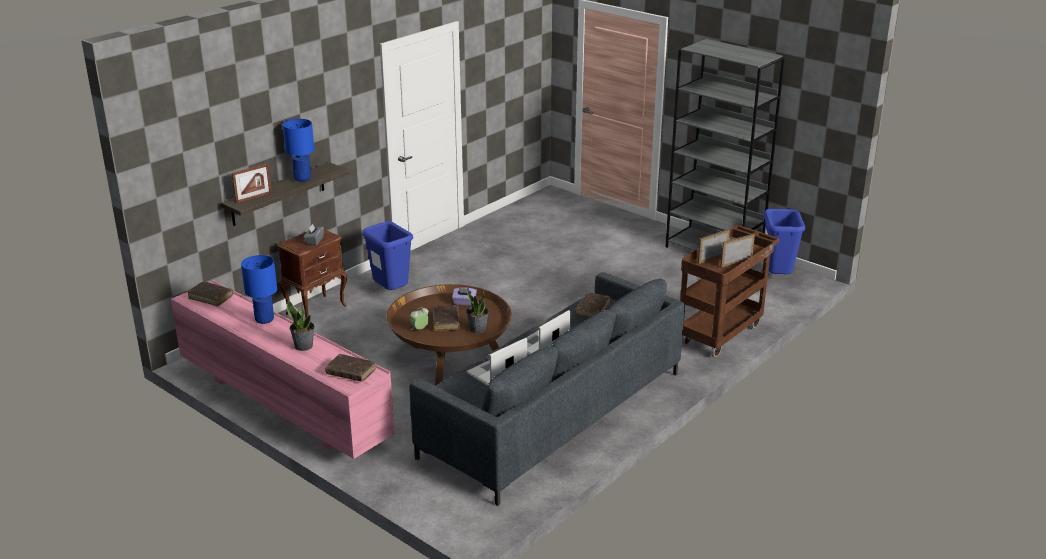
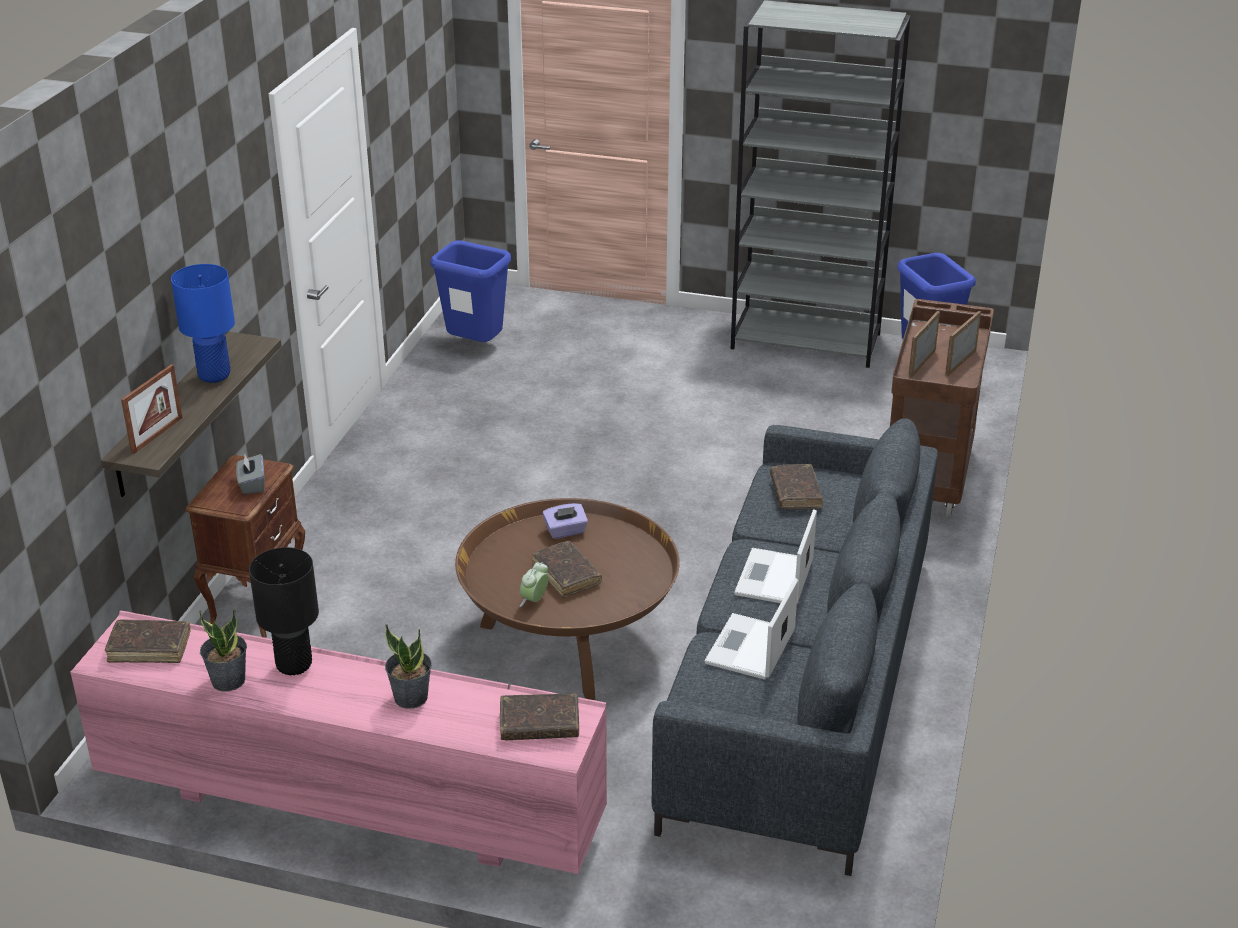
camera: 25 degrees left, 5 degrees up
blue table lamp [241,255,277,324] -> black table lamp [249,547,319,675]
blue trash can [362,221,413,290] -> blue trash can moved to [430,240,511,342]
potted plant [466,288,489,334] -> potted plant moved to [199,609,247,691]

